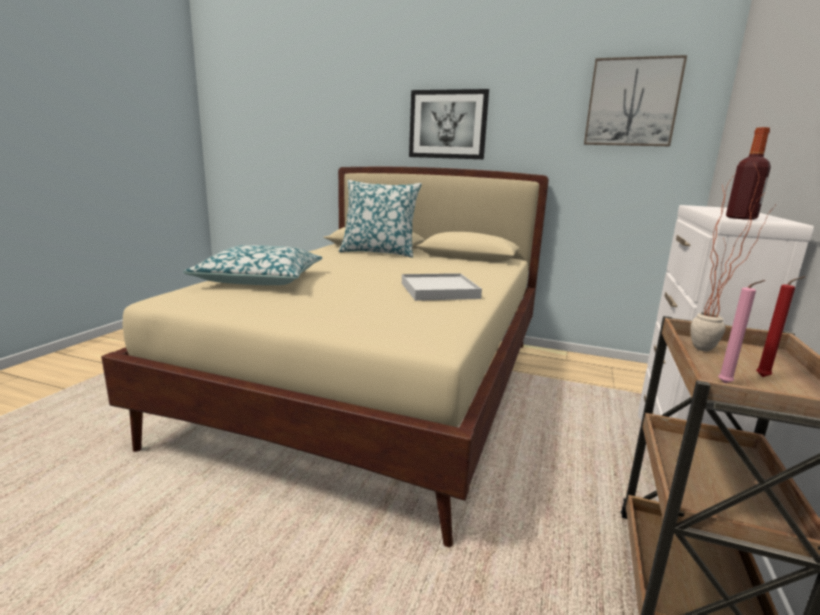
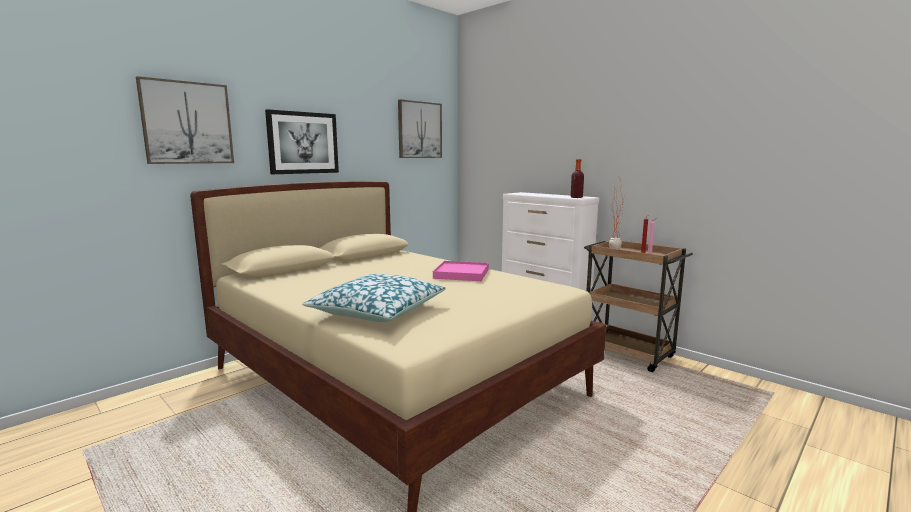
camera: 65 degrees left, 5 degrees down
pillow [339,180,422,258] -> none
white tray [402,273,482,301] -> pink tray [433,261,489,281]
none -> picture [136,76,234,164]

